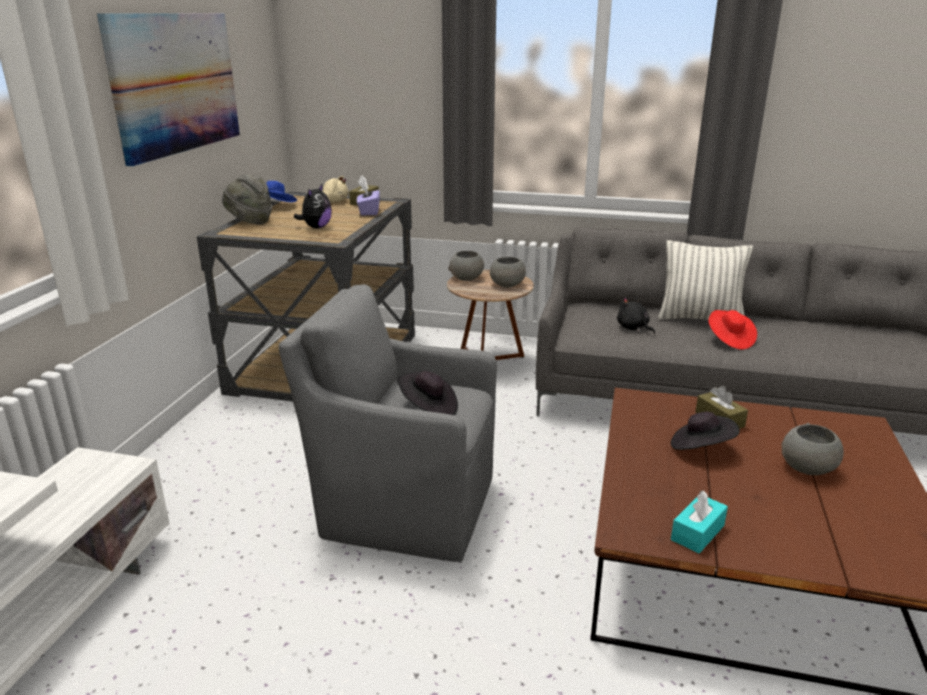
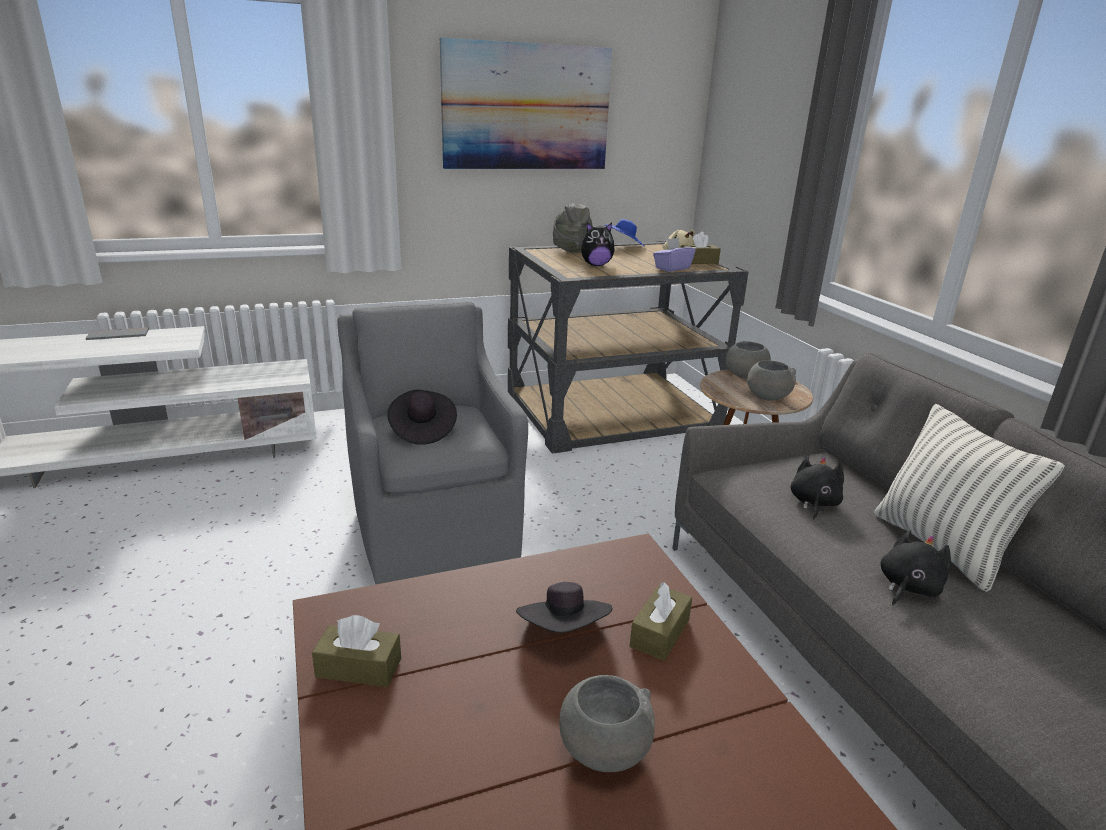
camera: 55 degrees right, 0 degrees up
turquoise tissue box [671,491,728,553] -> brown tissue box [312,615,401,687]
red hat [708,310,757,350] -> black plush toy [880,530,951,605]

